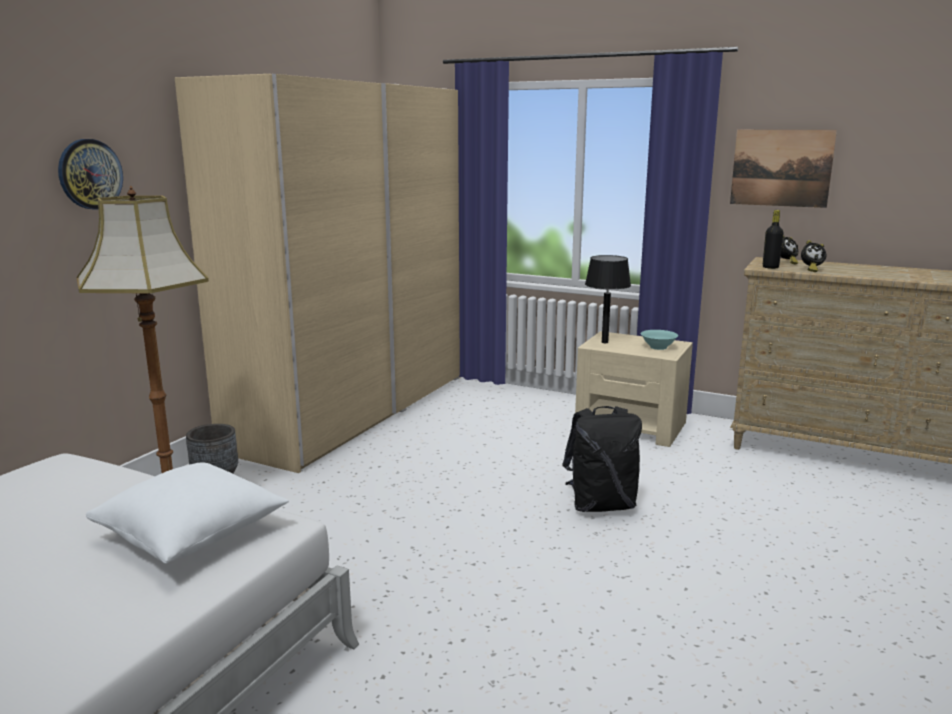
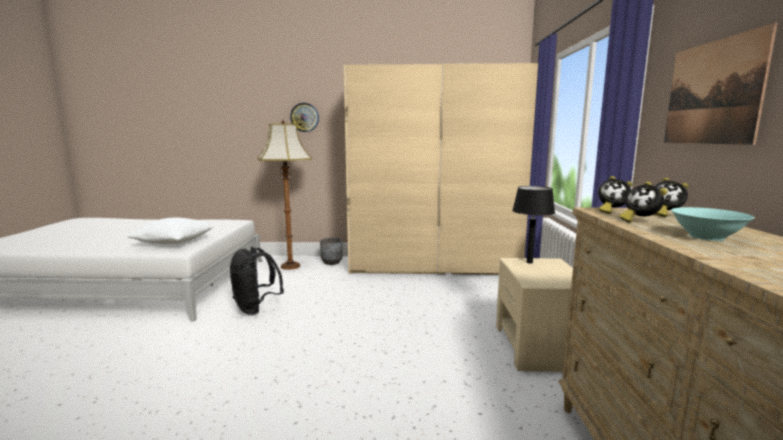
camera: 65 degrees right, 5 degrees down
black backpack [562,406,642,512] -> black backpack moved to [230,247,284,315]
turquoise bowl [641,330,678,350] -> turquoise bowl moved to [671,207,755,241]
black bottle [763,210,783,269] -> alarm clock [598,176,632,214]

